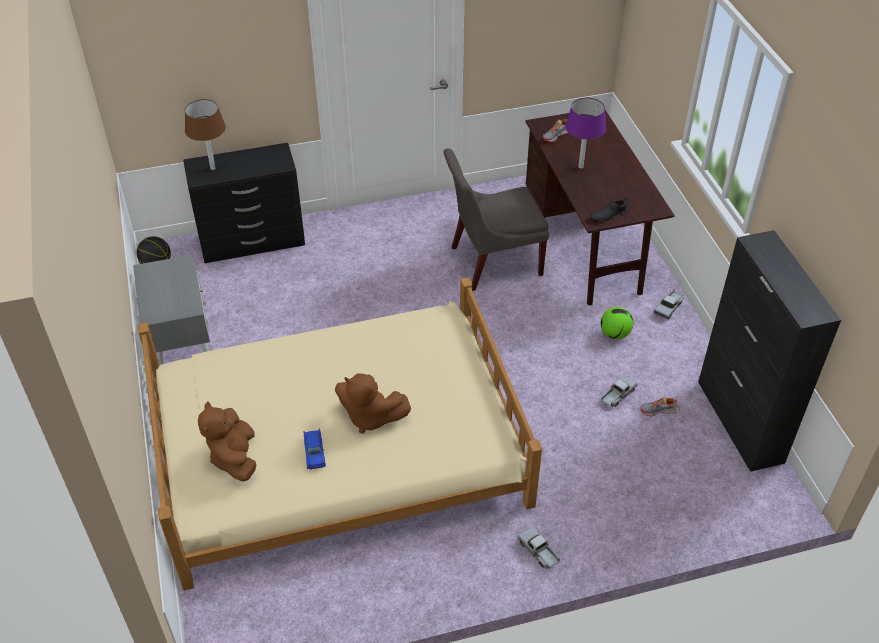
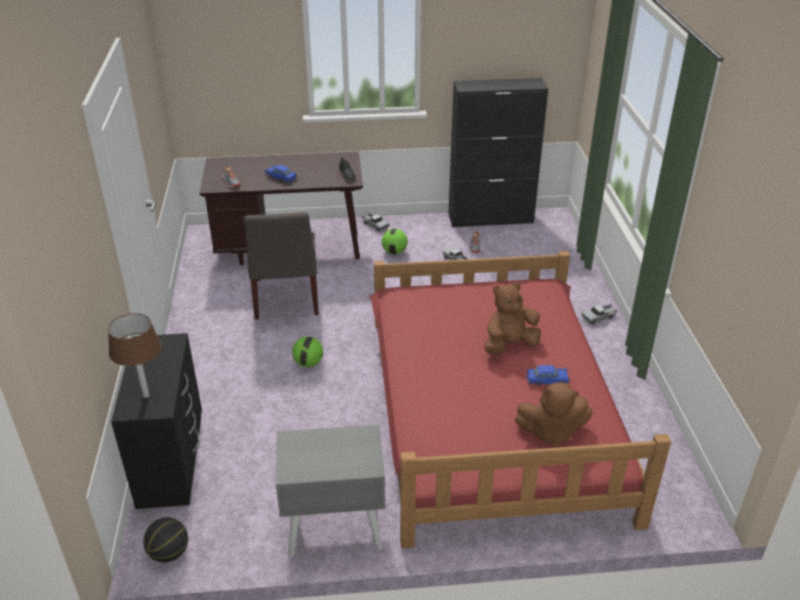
camera: 80 degrees left, 10 degrees down
beige bed [137,277,542,591] -> red bed [369,251,671,548]
brown plush toy [335,374,411,434] -> brown plush toy turned 150 degrees counterclockwise [485,282,541,354]
purple table lamp [565,98,606,169] -> blue toy car [265,165,297,183]
none -> football [292,336,323,367]

